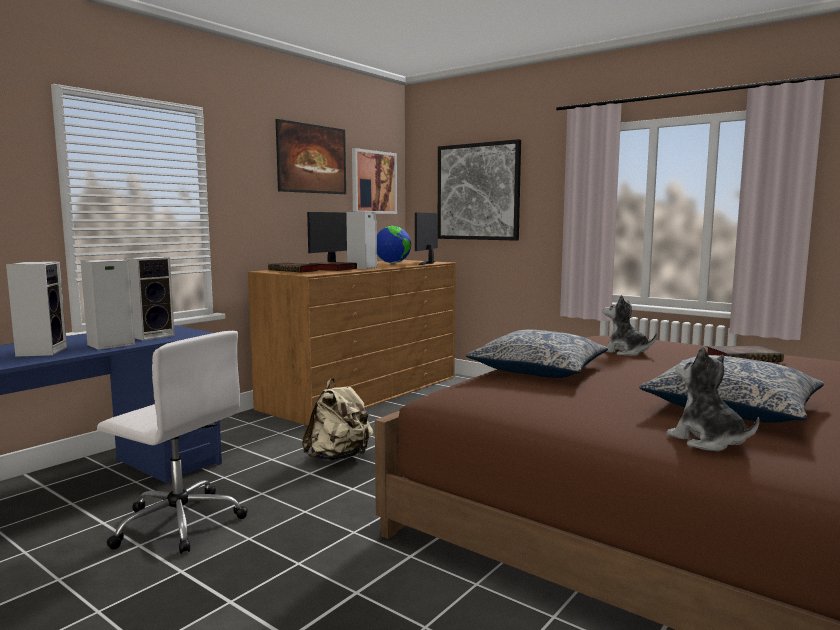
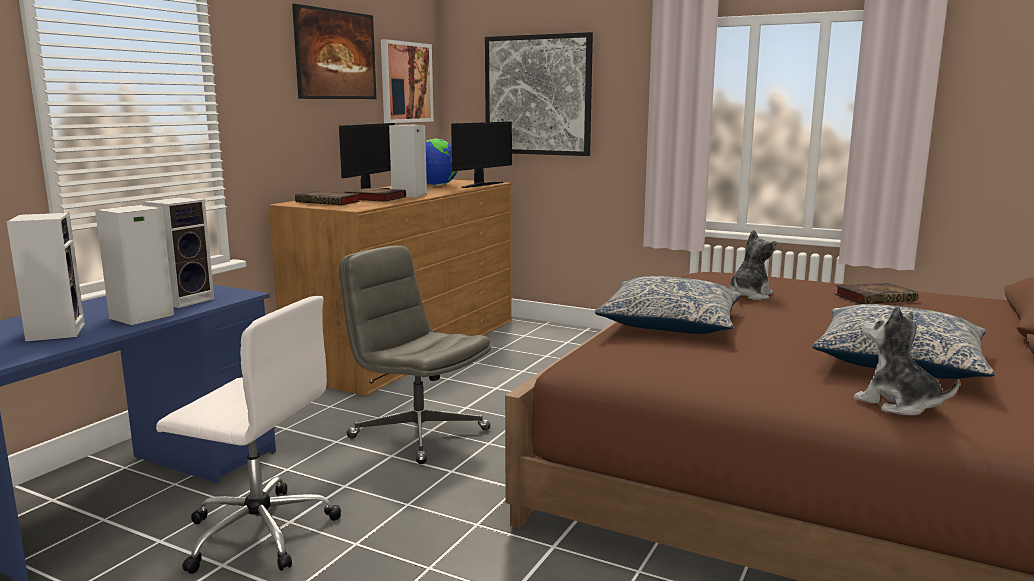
camera: 10 degrees left, 5 degrees up
beige backpack [302,378,373,461] -> grey office chair [339,245,492,464]
monitor [415,212,438,265] -> monitor turned 150 degrees counterclockwise [451,122,512,188]
plush toy [603,295,657,356] -> plush toy turned 105 degrees clockwise [730,230,777,300]

